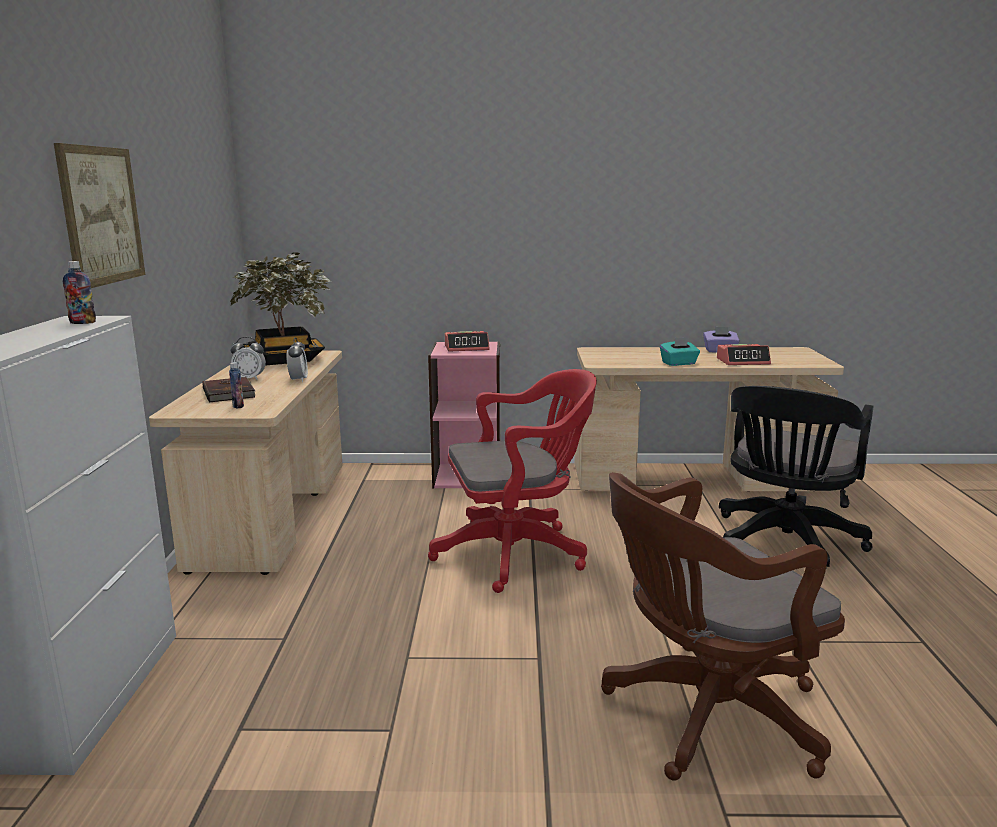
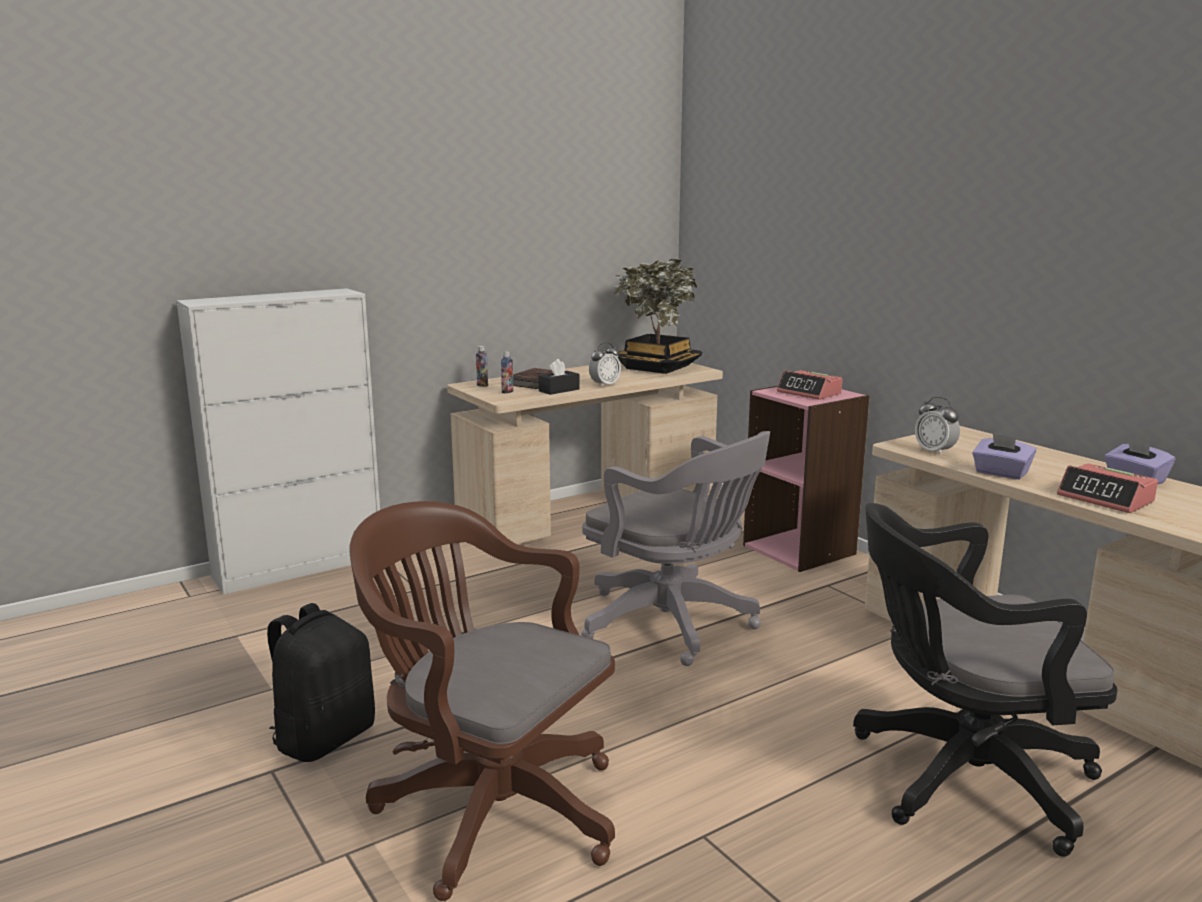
camera: 55 degrees right, 0 degrees up
picture [54,143,145,288] -> none
bottle [63,261,96,324] -> bottle moved to [476,346,488,387]
alarm clock [231,337,266,380] -> alarm clock moved to [915,397,960,456]
red office chair [428,369,597,593] -> grey office chair [581,431,770,666]
turquoise tissue box [660,337,700,366] -> purple tissue box [972,433,1036,480]
none -> black backpack [267,603,375,762]
none -> black tissue box [538,359,580,395]

